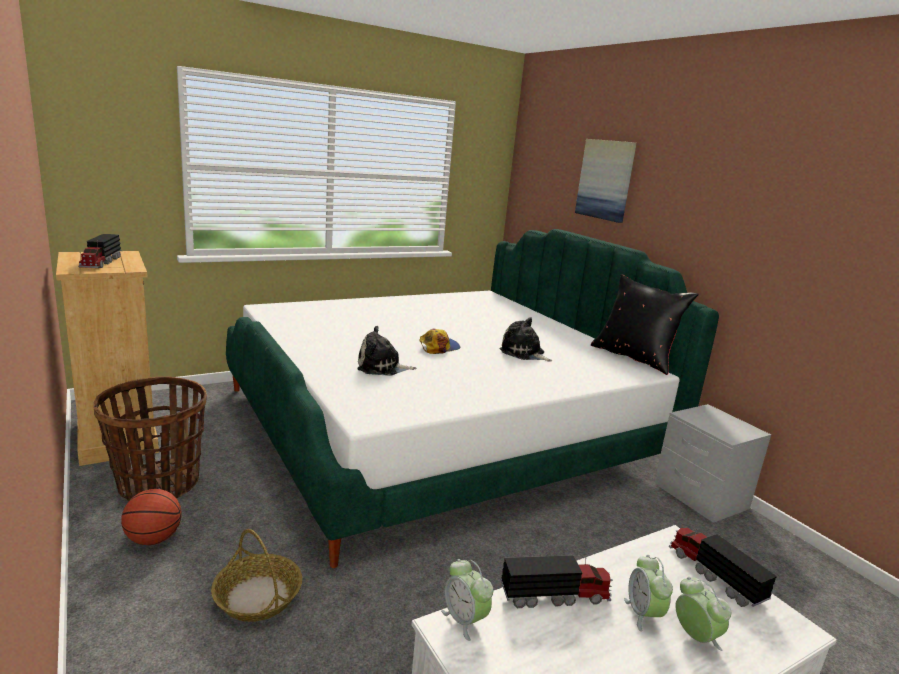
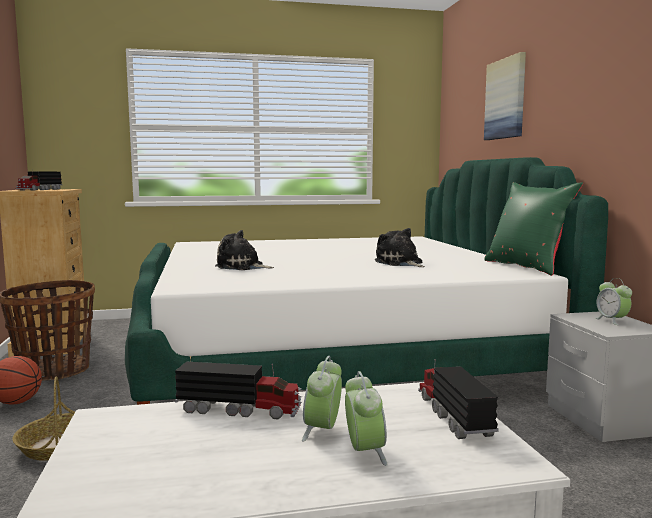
camera: 20 degrees right, 10 degrees down
cap [419,329,460,354] -> none
alarm clock [441,559,493,641] -> alarm clock moved to [595,278,632,325]
black pillow [591,274,699,375] -> green pillow [484,182,583,276]

